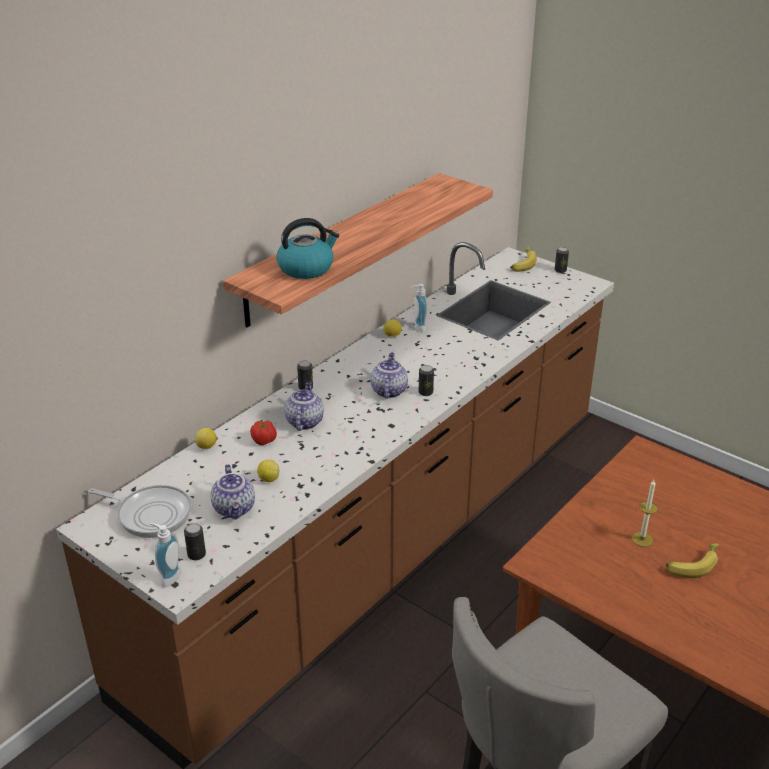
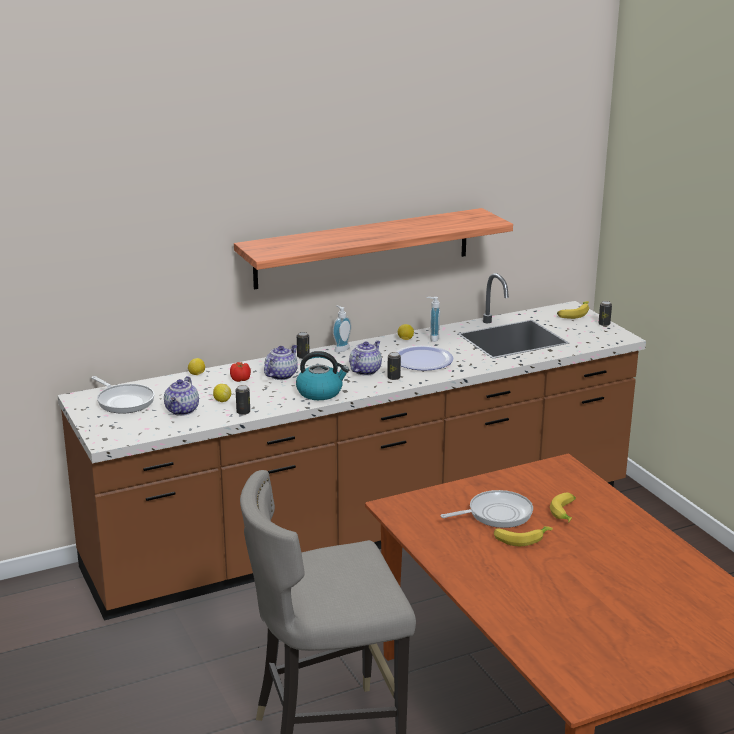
camera: 25 degrees right, 10 degrees down
soap dispenser [150,523,181,587] -> soap dispenser moved to [333,305,351,352]
can [184,523,206,560] -> can moved to [236,385,250,415]
kettle [276,218,340,279] -> kettle moved to [296,351,349,400]
candle [632,480,658,547] -> frying pan [441,490,533,528]
none -> plate [396,346,454,371]
none -> banana [550,493,576,523]

